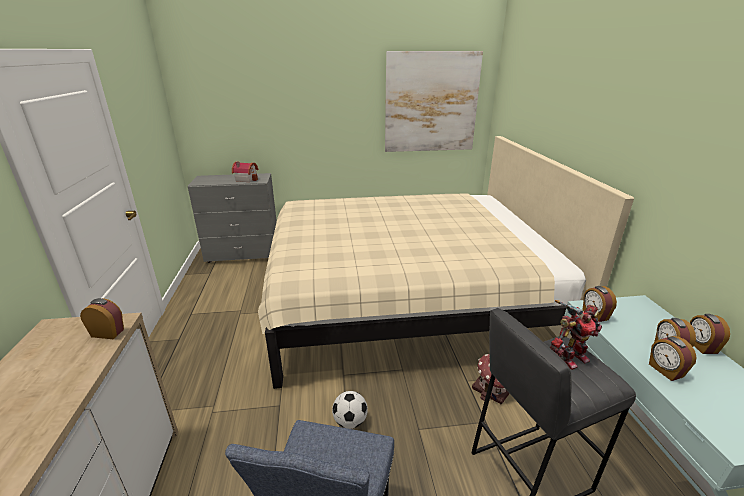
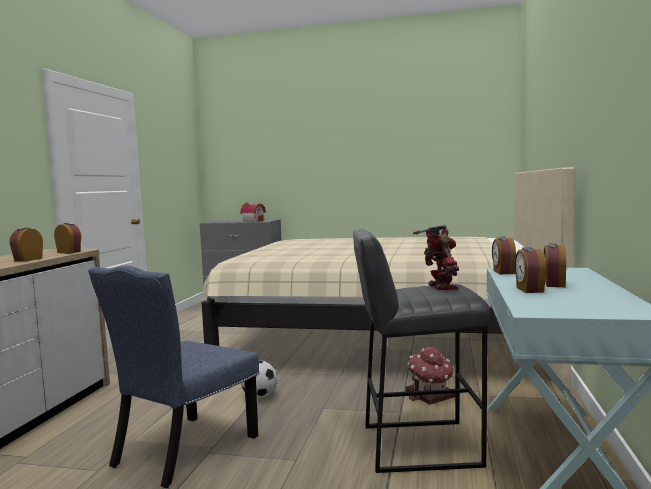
camera: 20 degrees right, 20 degrees down
picture [385,51,483,152] -> none
toy robot [550,300,602,370] -> toy robot turned 90 degrees counterclockwise [413,224,459,290]
alarm clock [690,314,730,354] -> alarm clock moved to [9,227,43,262]

